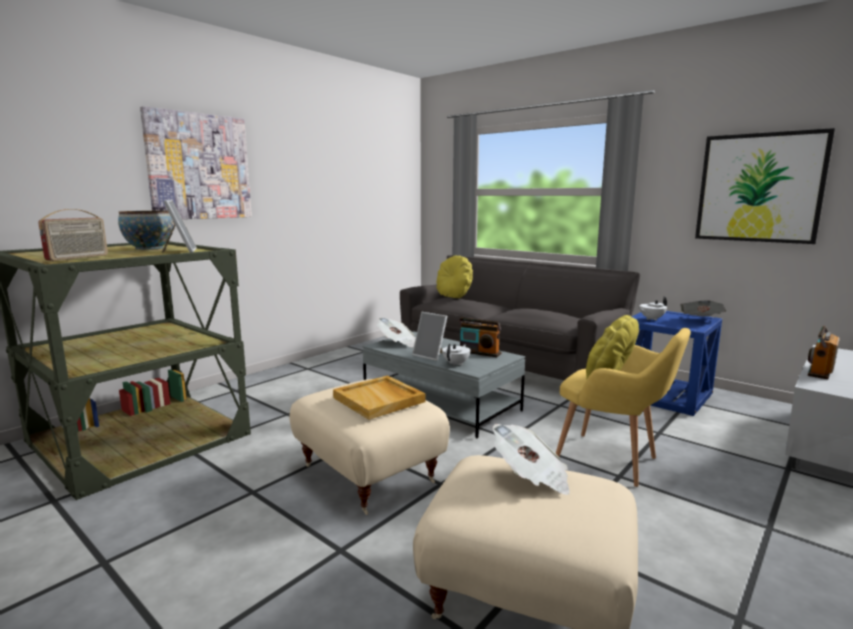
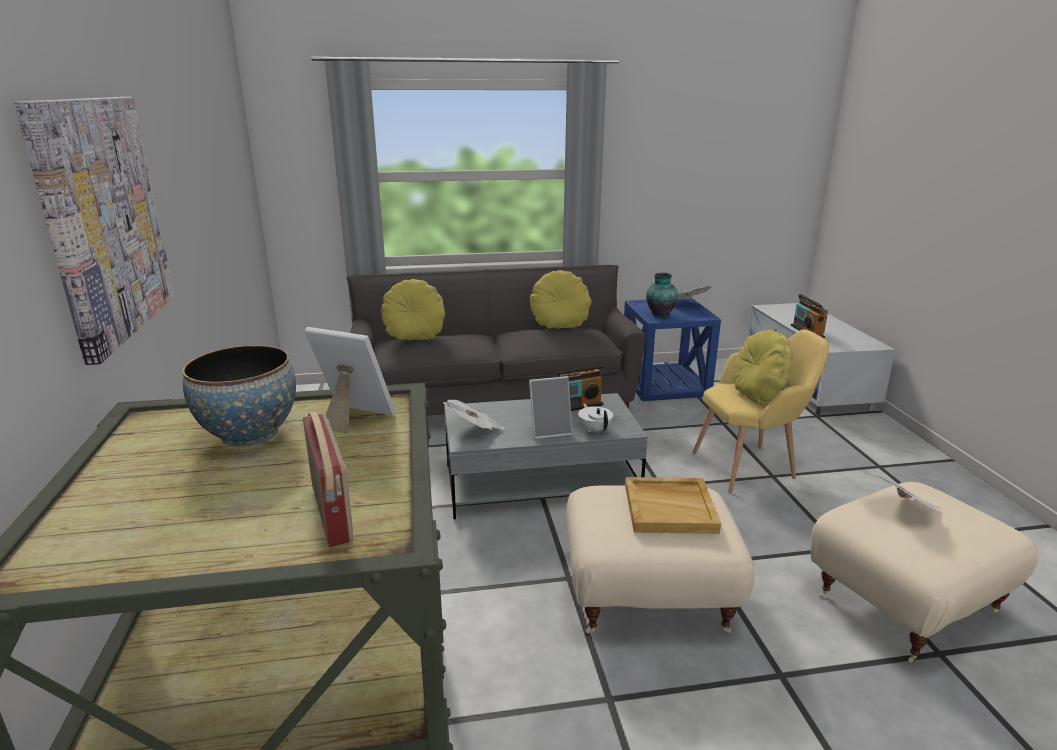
camera: 50 degrees left, 10 degrees up
white teapot [639,296,667,321] -> vase [646,273,678,317]
picture [695,128,835,244] -> none
none -> yellow pillow [530,270,592,329]

